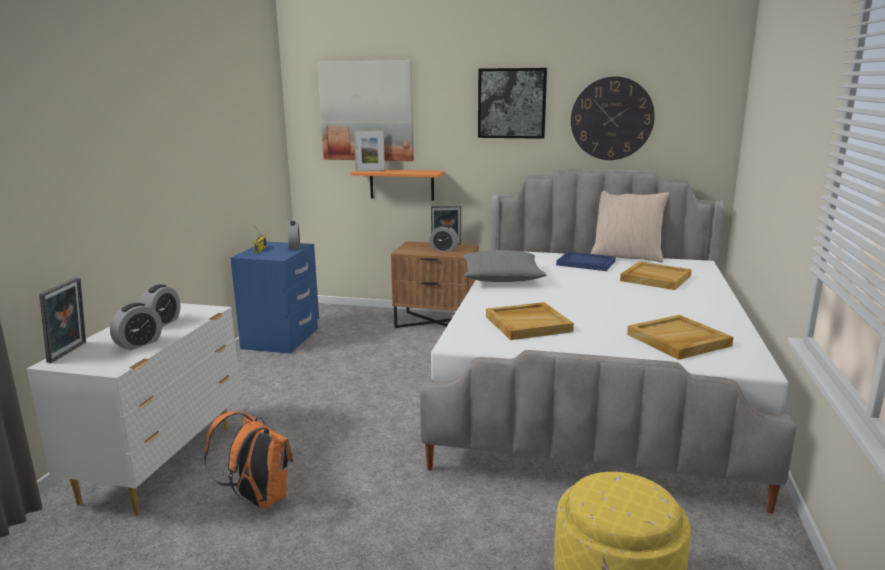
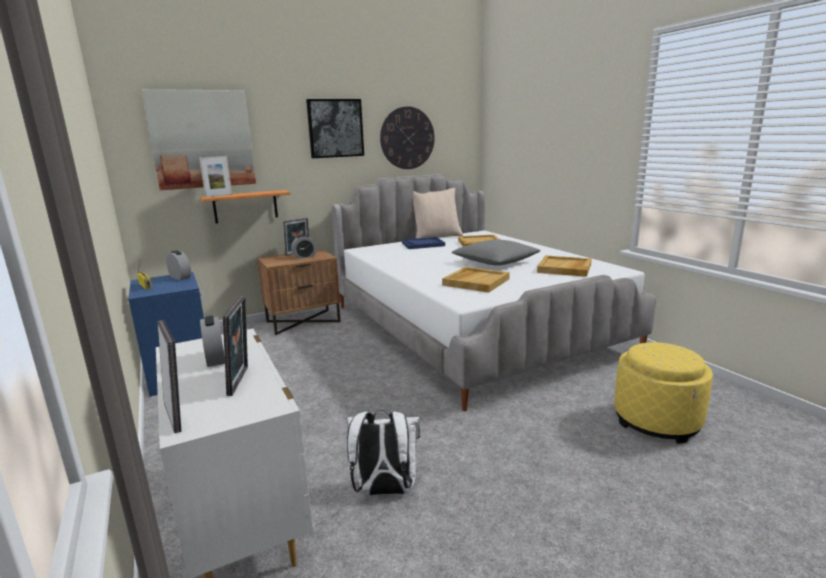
camera: 40 degrees left, 0 degrees up
alarm clock [110,303,162,350] -> picture frame [223,296,248,396]
orange backpack [204,411,293,509] -> white backpack [347,410,420,495]
grey pillow [463,250,546,282] -> grey pillow moved to [452,239,541,266]

